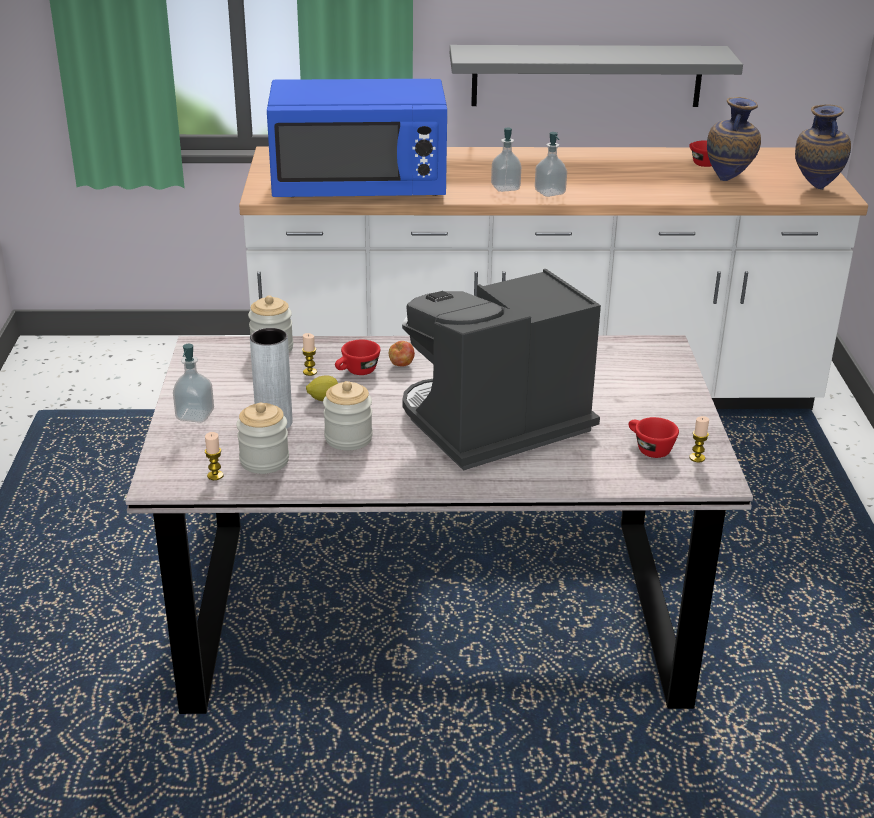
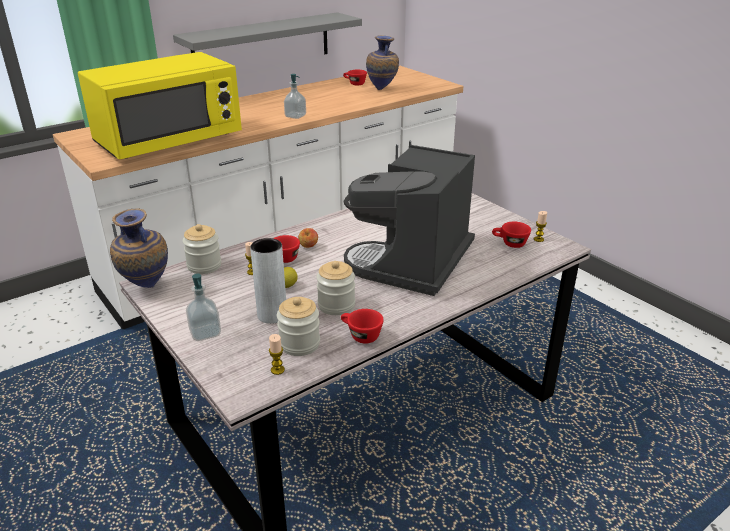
camera: 35 degrees left, 0 degrees up
blue microwave [267,79,447,197] -> yellow microwave [78,52,242,159]
soap dispenser [491,128,521,192] -> none
vase [795,104,851,190] -> vase moved to [110,209,168,288]
none -> red cup [341,309,384,344]

